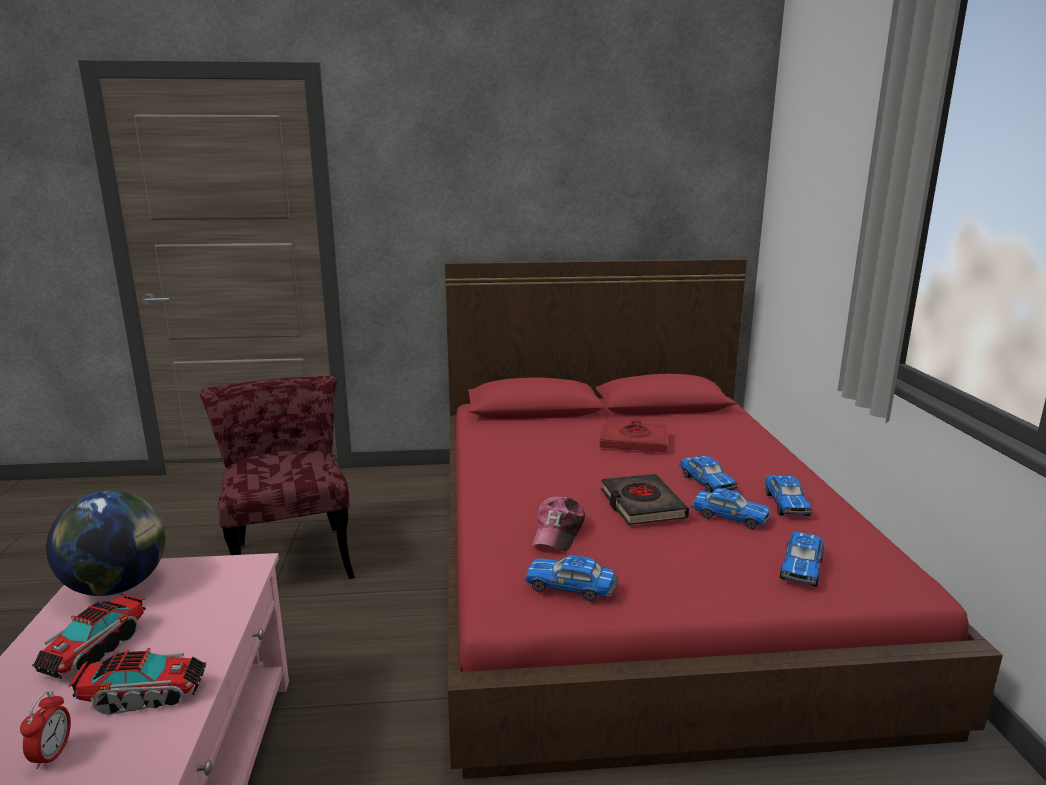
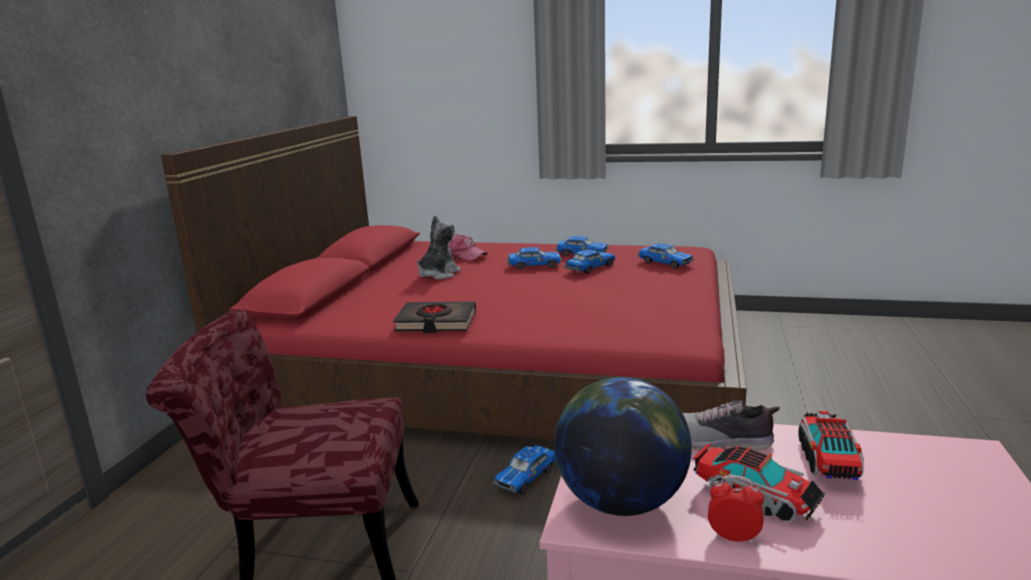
camera: 70 degrees left, 0 degrees up
alarm clock [20,691,71,769] -> alarm clock moved to [708,475,764,544]
toy car [525,555,617,601] -> toy car moved to [493,445,556,495]
cap [532,496,585,551] -> cap moved to [448,234,488,261]
red book [600,421,667,453] -> plush toy [417,215,461,280]
black book [601,474,689,525] -> black book moved to [393,302,476,333]
none -> shoe [683,399,780,450]

